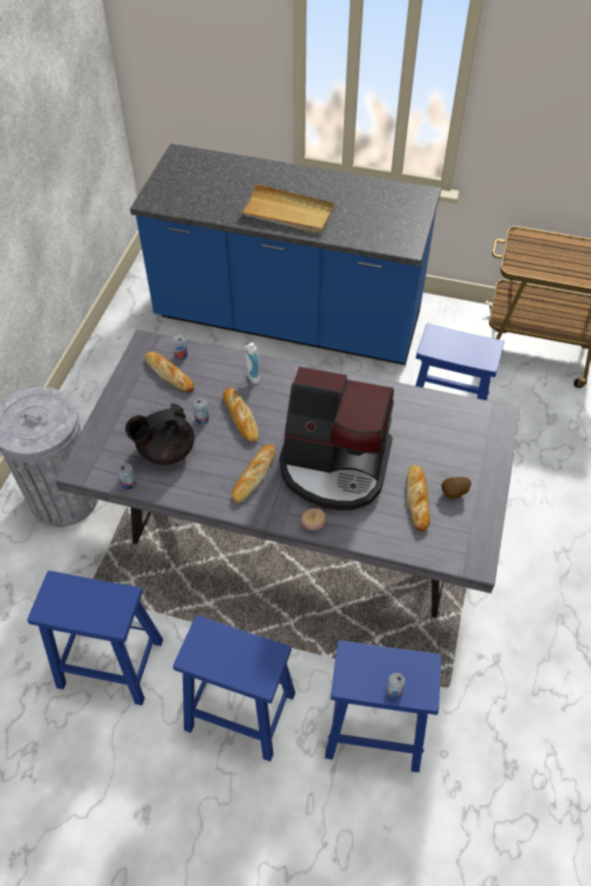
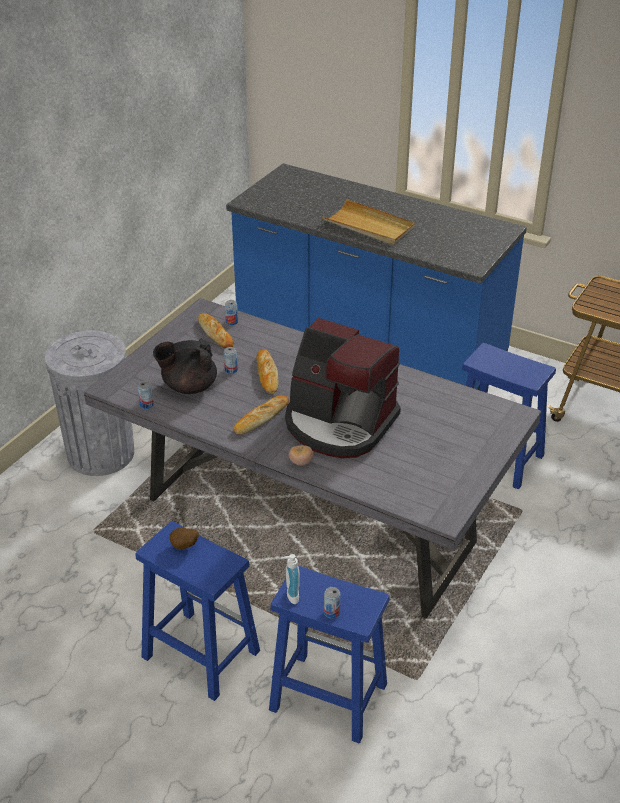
camera: 15 degrees right, 15 degrees down
blue stool [27,571,163,705] -> none
soap dispenser [242,342,260,383] -> soap dispenser moved to [281,554,300,604]
bread [406,465,430,532] -> none
potato [442,477,471,499] -> potato moved to [170,527,199,549]

